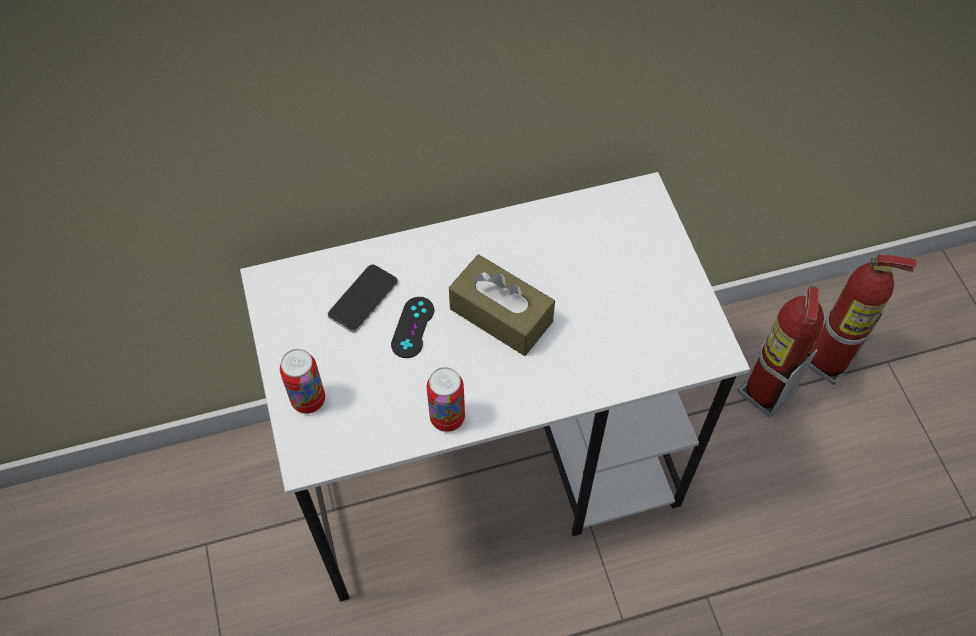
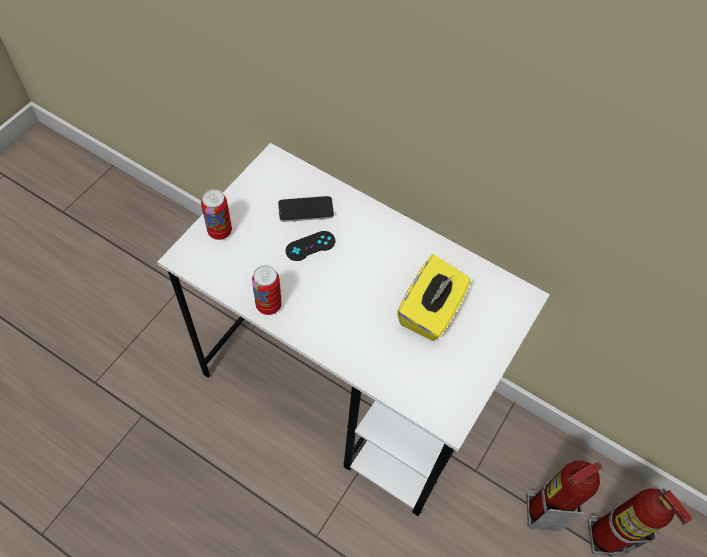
camera: 45 degrees right, 0 degrees up
brown tissue box [449,254,555,356] -> none
none -> yellow tissue box [397,254,471,341]

